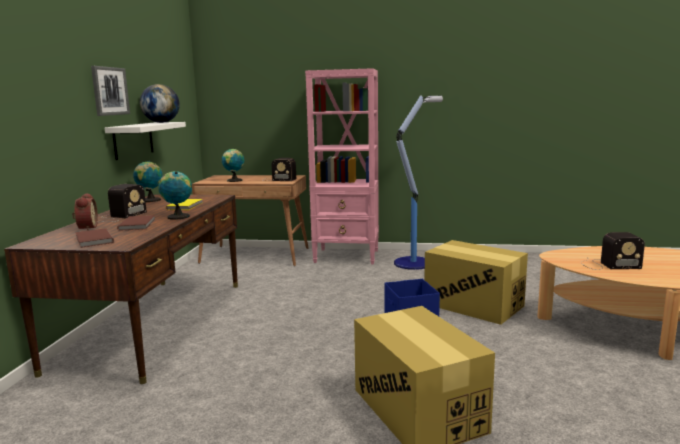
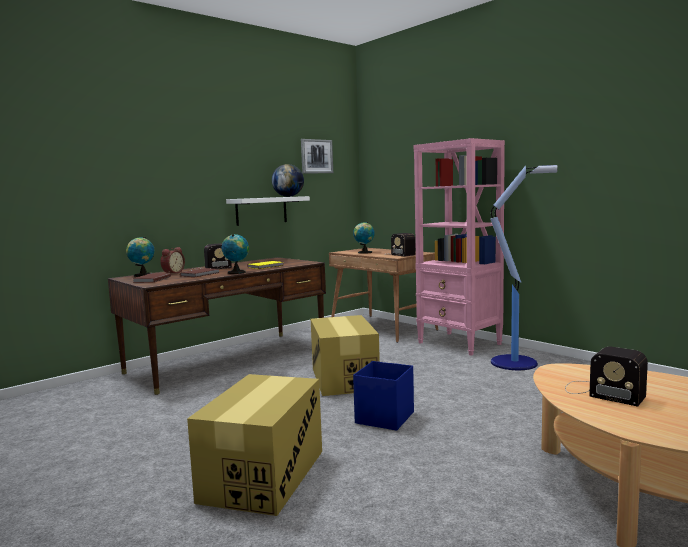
camera: 40 degrees right, 5 degrees down
picture [91,66,130,116] -> picture moved to [301,139,333,173]
globe [133,161,163,202] -> globe moved to [126,237,155,277]
cardboard box [424,240,528,325] -> cardboard box moved to [311,315,380,396]

